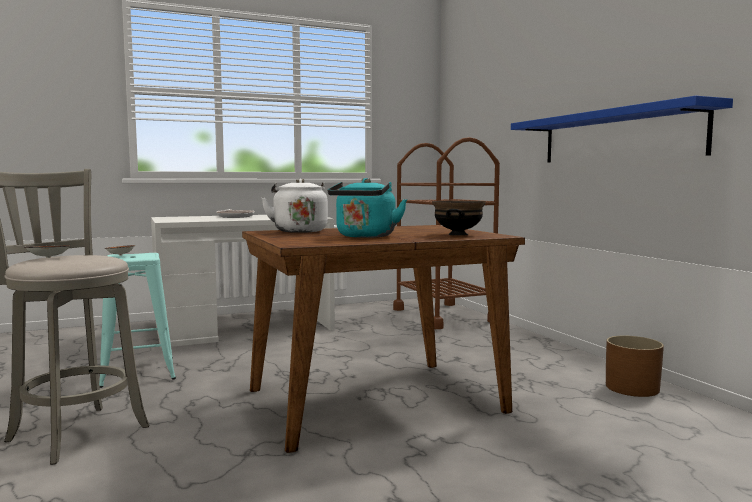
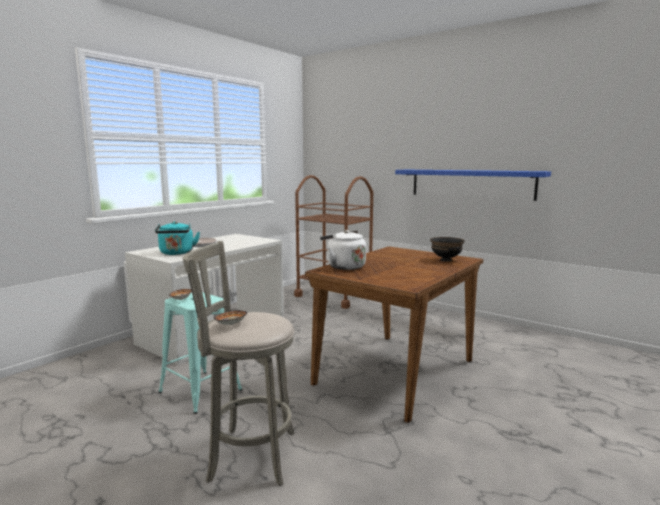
camera: 30 degrees left, 5 degrees up
turquoise kettle [328,178,407,238] -> turquoise kettle moved to [155,221,200,255]
brown planter [606,336,664,397] -> none

